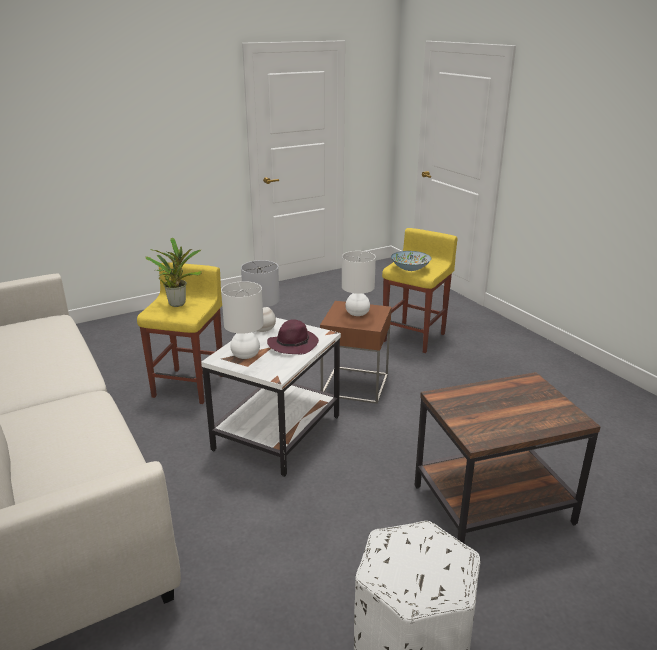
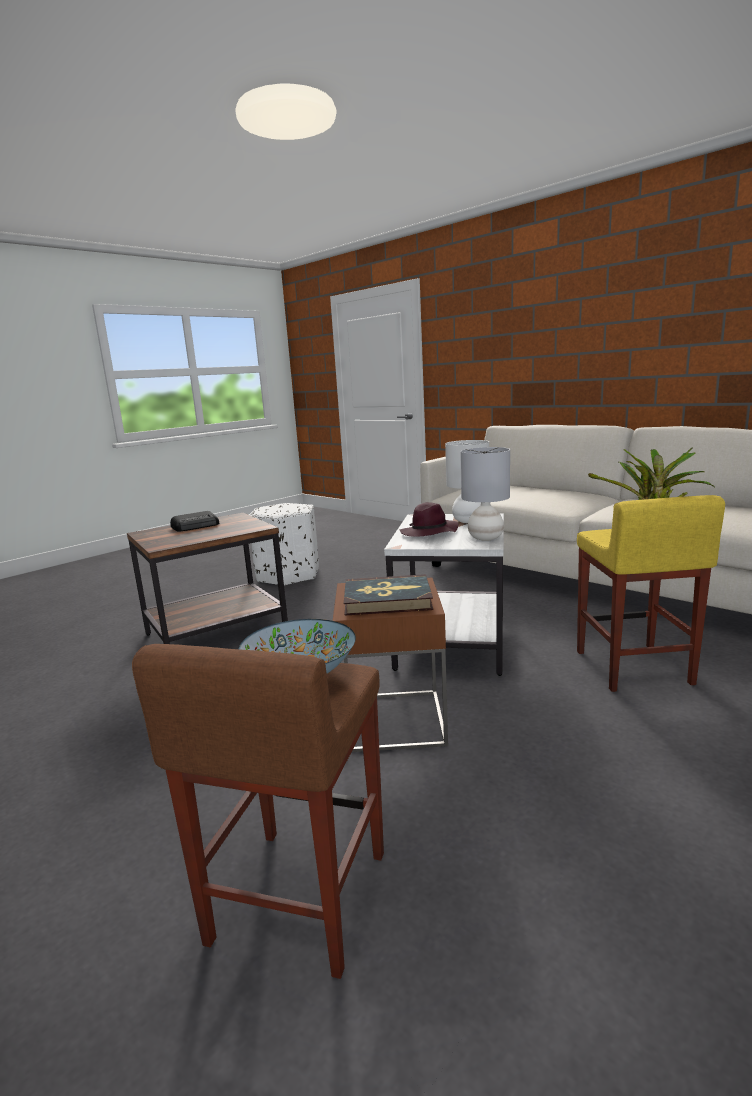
camera: 165 degrees right, 10 degrees down
white table lamp [342,251,376,316] -> book [344,574,433,616]
yellow stool [382,228,458,353] -> brown stool [132,644,384,979]
none -> radio [170,511,219,532]

